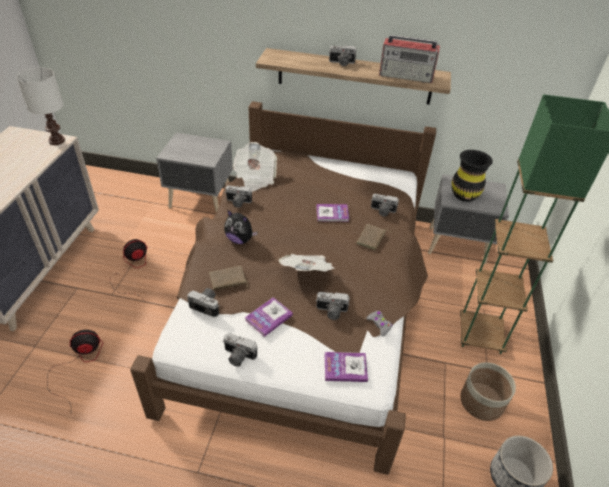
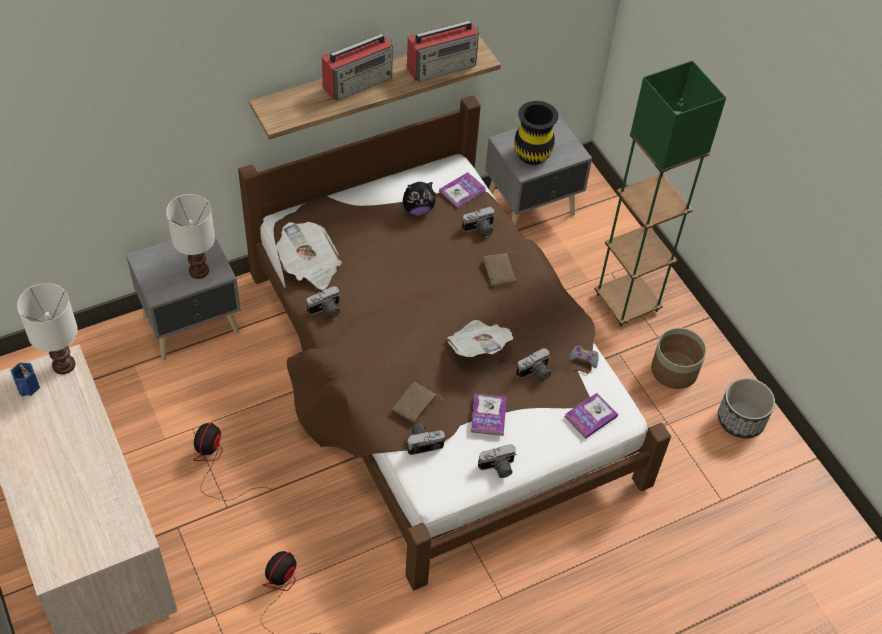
camera: 40 degrees left, 10 degrees up
plush toy [224,210,258,244] -> plush toy moved to [403,182,436,215]
book [316,204,349,222] -> book moved to [439,172,486,208]
camera [329,46,357,66] -> radio [322,33,393,101]
none -> blue mug [11,363,40,396]
none -> white table lamp [166,194,215,279]

